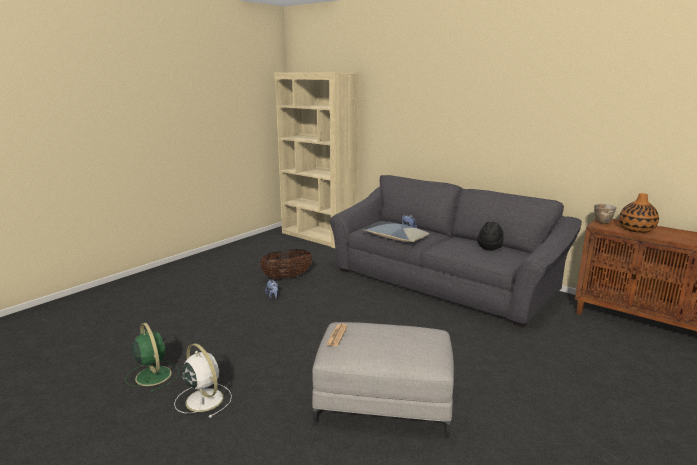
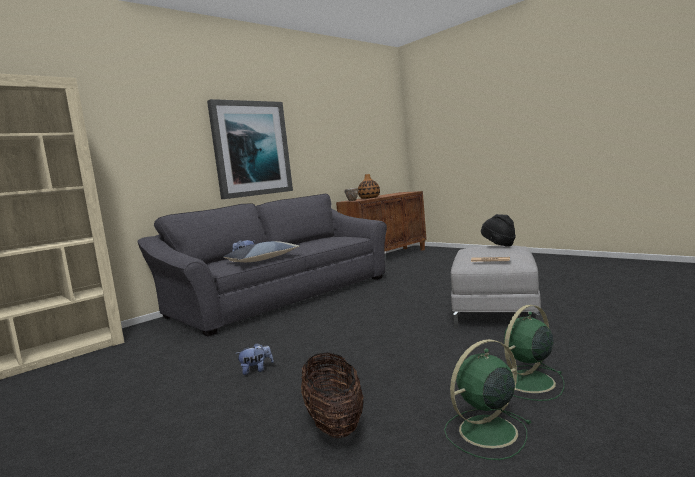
camera: 80 degrees left, 10 degrees down
white fan [174,343,232,418] -> green fan [504,305,564,401]
basket [260,249,313,279] -> basket moved to [301,352,364,438]
black hat [477,221,503,251] -> black hat moved to [481,214,516,247]
none -> picture [207,99,293,199]

